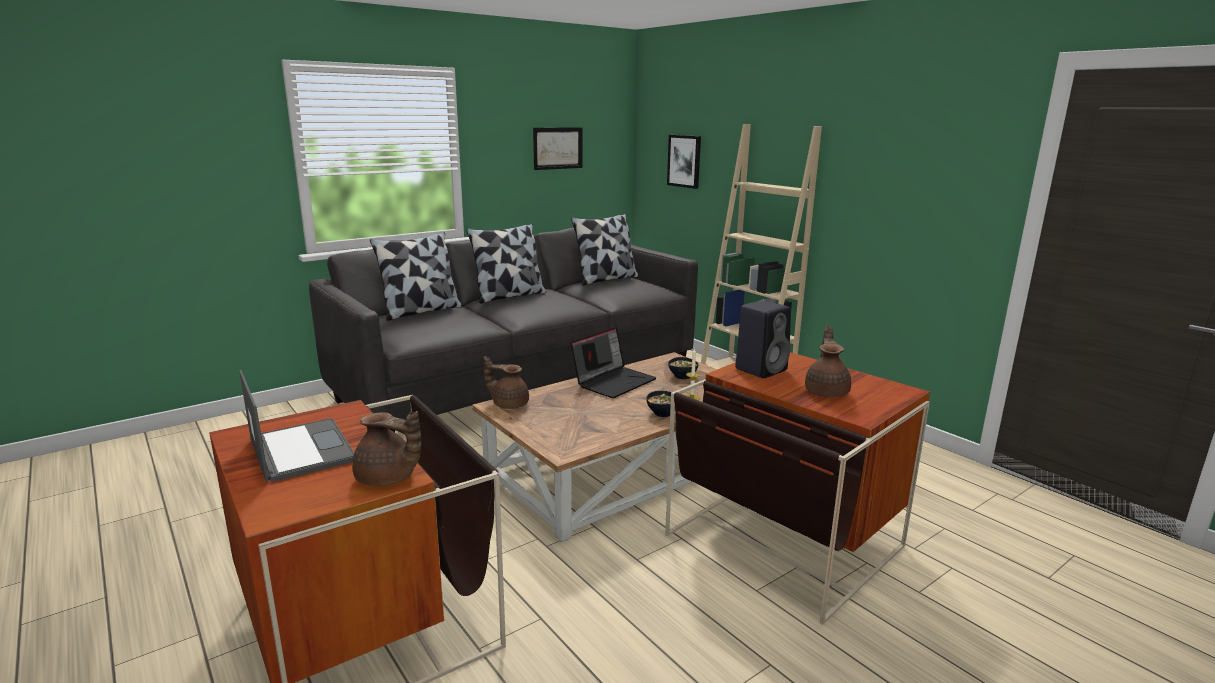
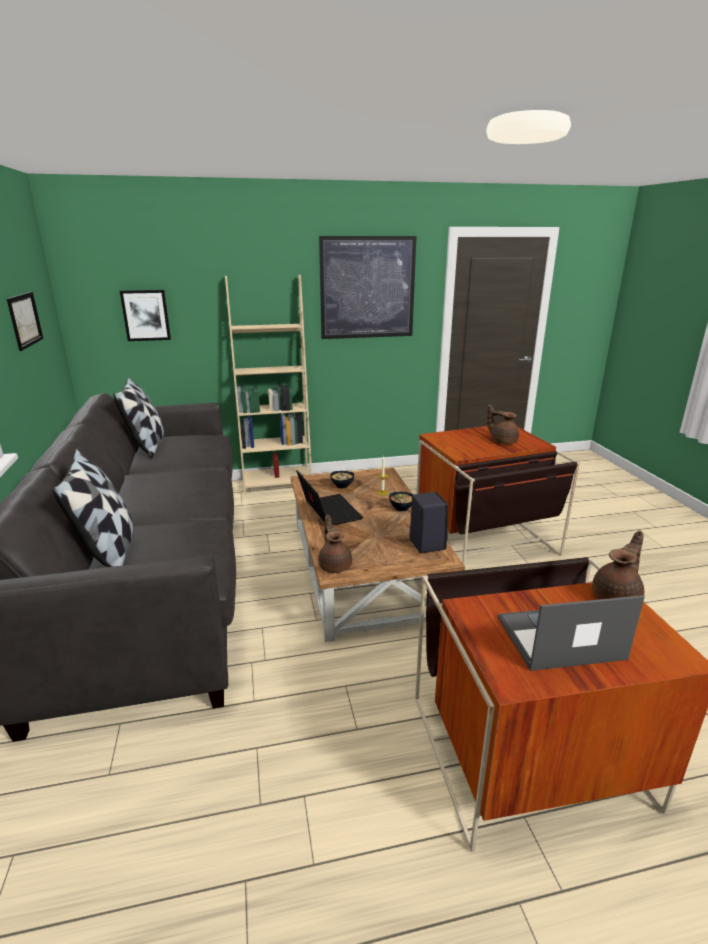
camera: 65 degrees left, 5 degrees up
pillow [466,224,546,303] -> none
brown teapot [484,356,529,409] -> brown teapot turned 120 degrees clockwise [318,515,352,573]
black speaker [735,300,791,378] -> black speaker moved to [409,492,448,553]
none -> picture [319,236,416,339]

